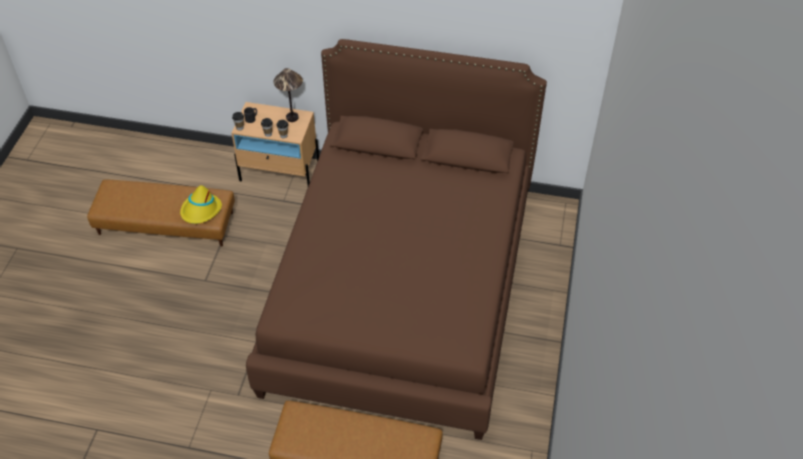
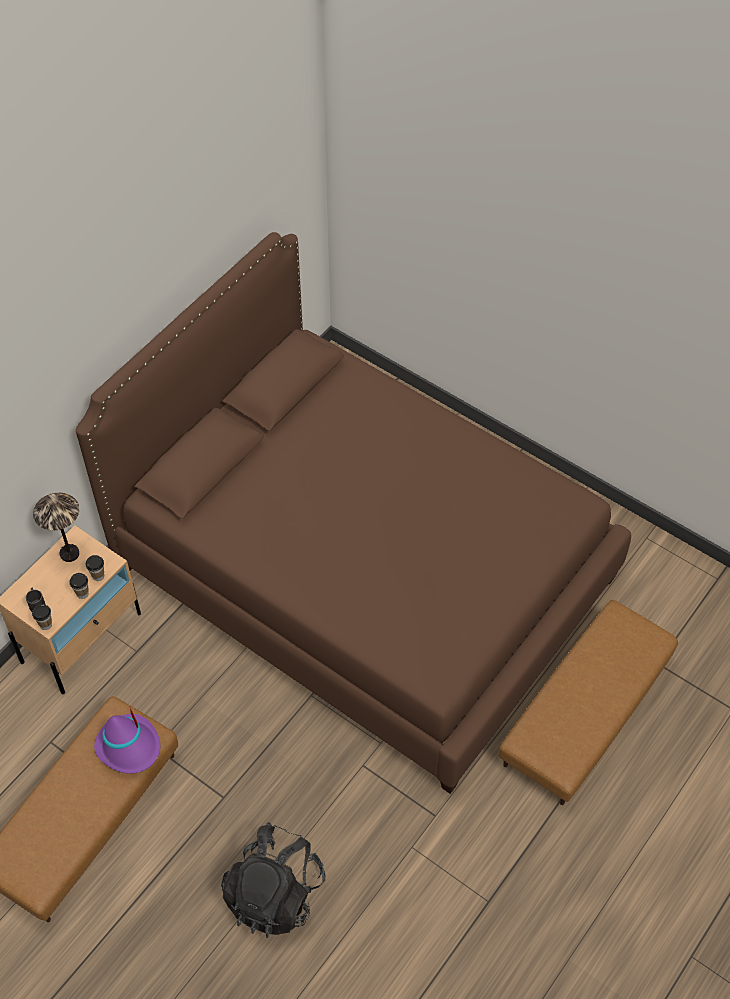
camera: 65 degrees left, 5 degrees up
yellow hat [180,185,222,224] -> purple hat [94,706,160,774]
none -> black backpack [221,822,325,938]

